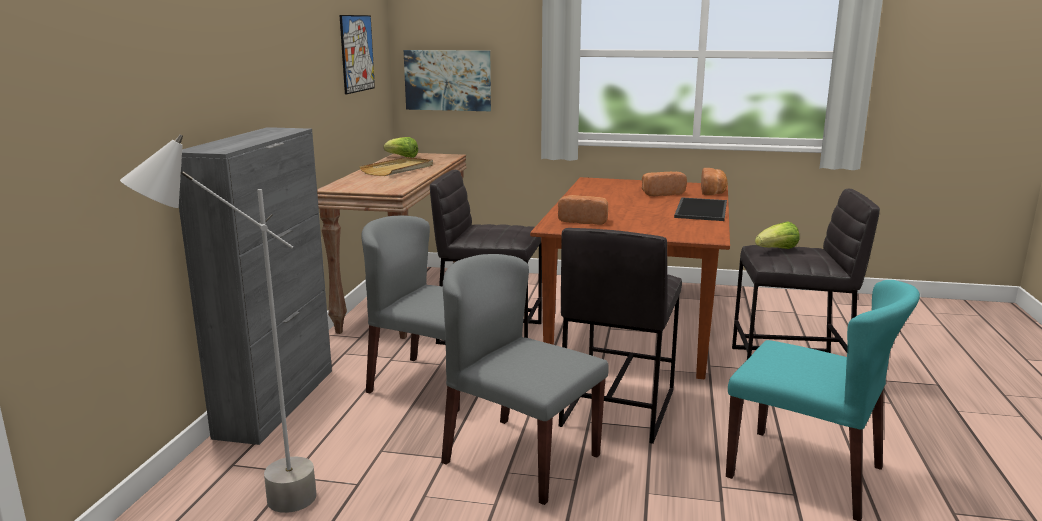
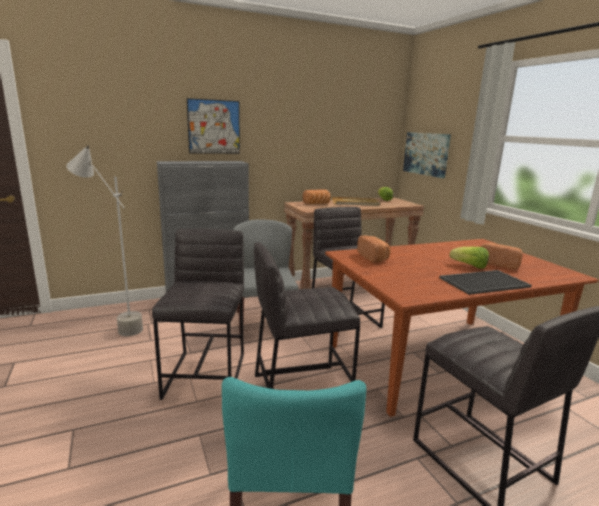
camera: 55 degrees right, 0 degrees up
picture [340,15,375,94] -> picture moved to [187,98,240,154]
grey chair [441,254,609,505] -> grey stool [152,229,244,400]
bread [701,168,728,195] -> bread moved to [302,189,331,204]
lettuce [755,222,800,249] -> lettuce moved to [450,247,489,269]

